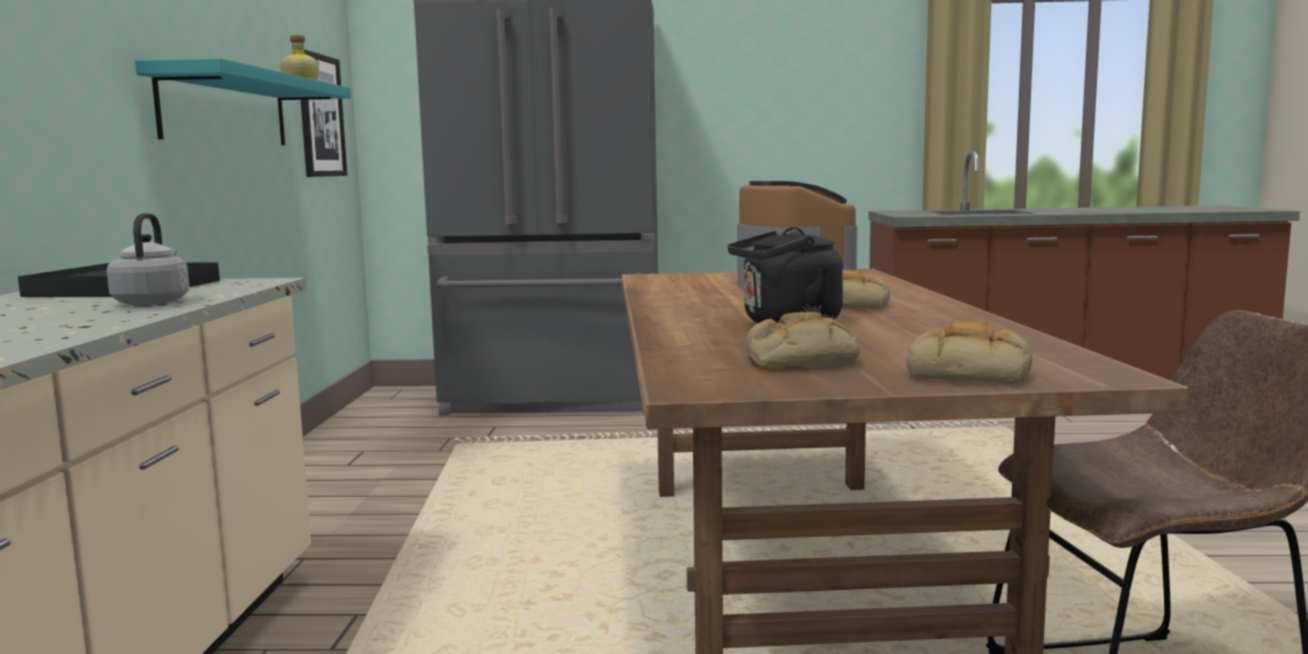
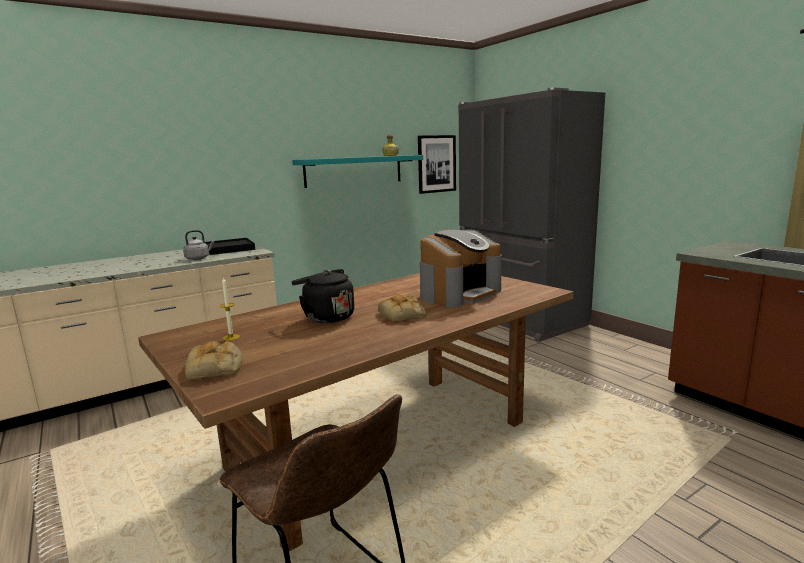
camera: 55 degrees right, 5 degrees up
bread [745,312,860,368] -> candle [219,277,240,341]

